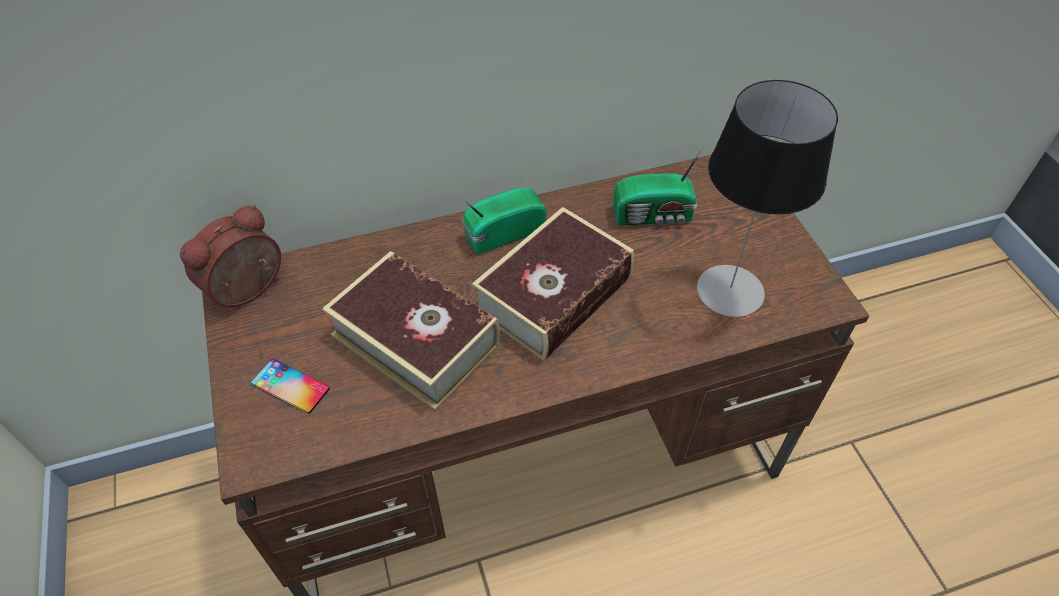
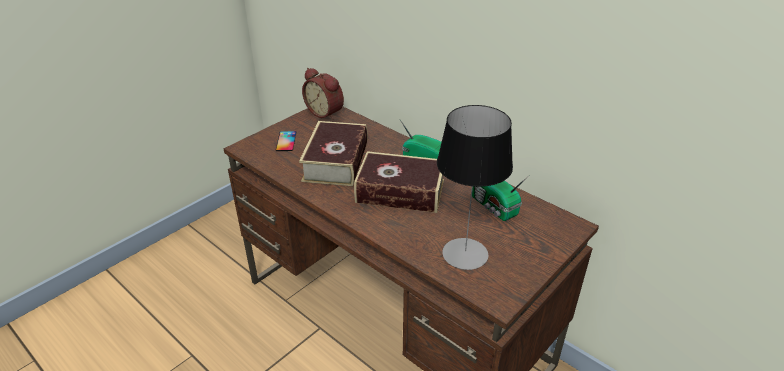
camera: 60 degrees right, 15 degrees down
alarm clock [180,204,281,308] -> alarm clock turned 150 degrees counterclockwise [302,68,344,120]

